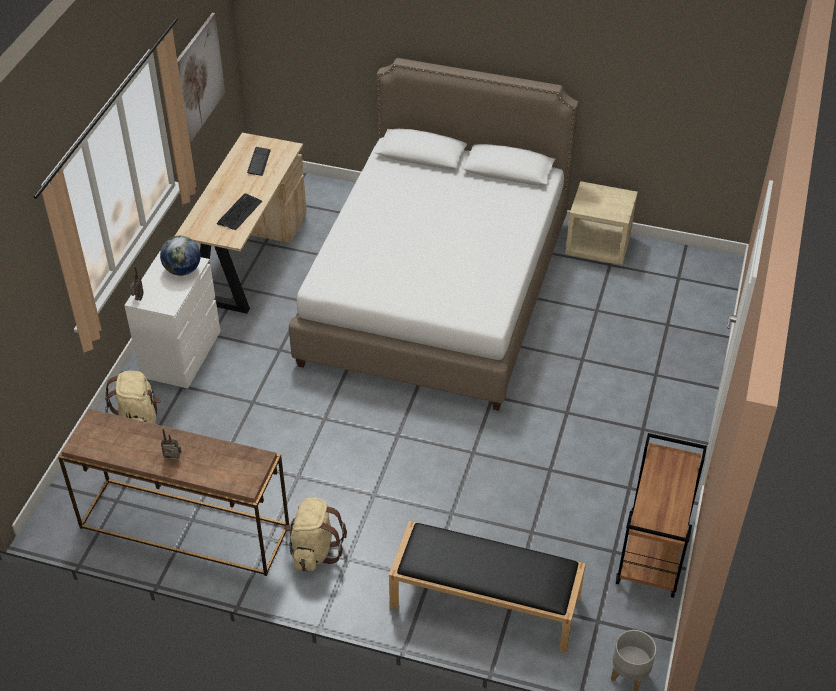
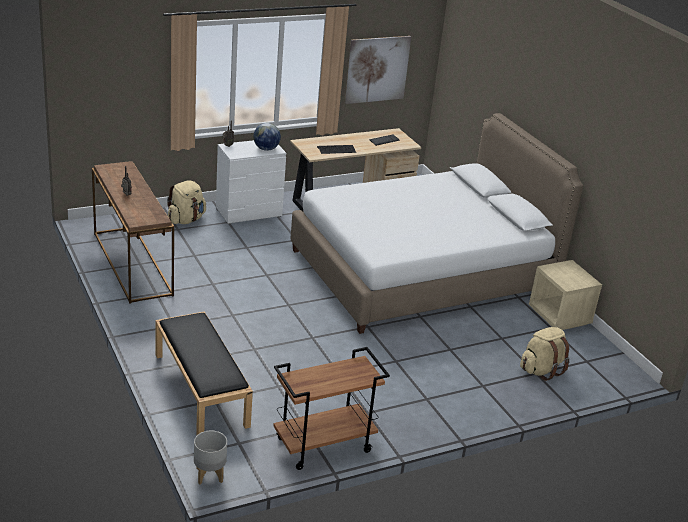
camera: 45 degrees right, 15 degrees down
beige backpack [284,498,347,571] -> beige backpack moved to [520,327,570,381]

